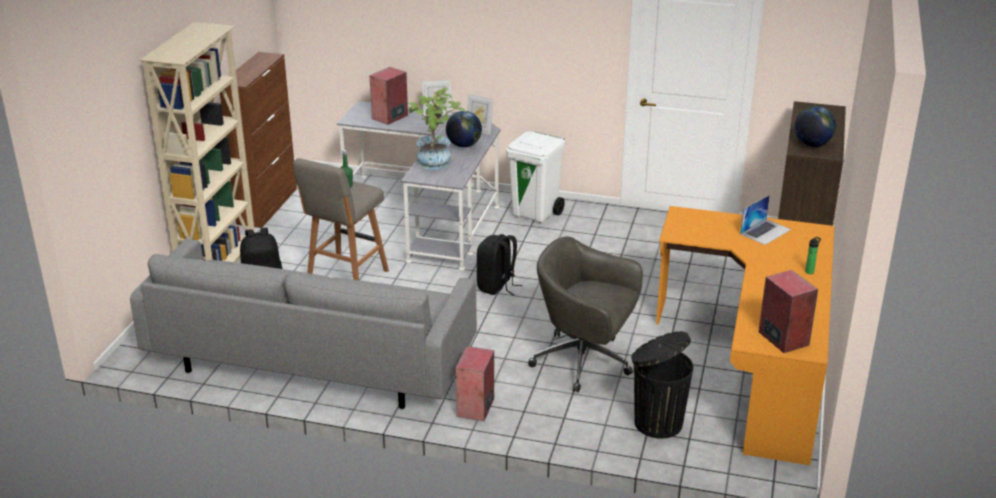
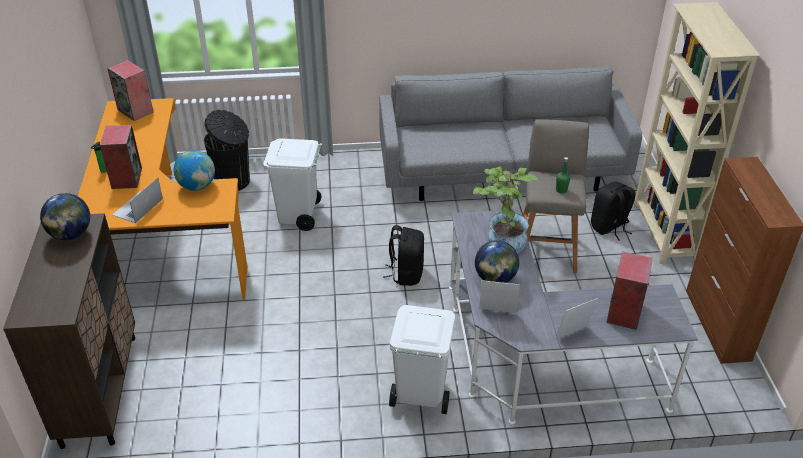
camera: 160 degrees right, 10 degrees up
speaker [456,346,494,421] -> speaker moved to [100,125,142,189]
grey office chair [528,236,643,392] -> white trash can [263,138,322,231]
none -> globe [173,150,215,191]

